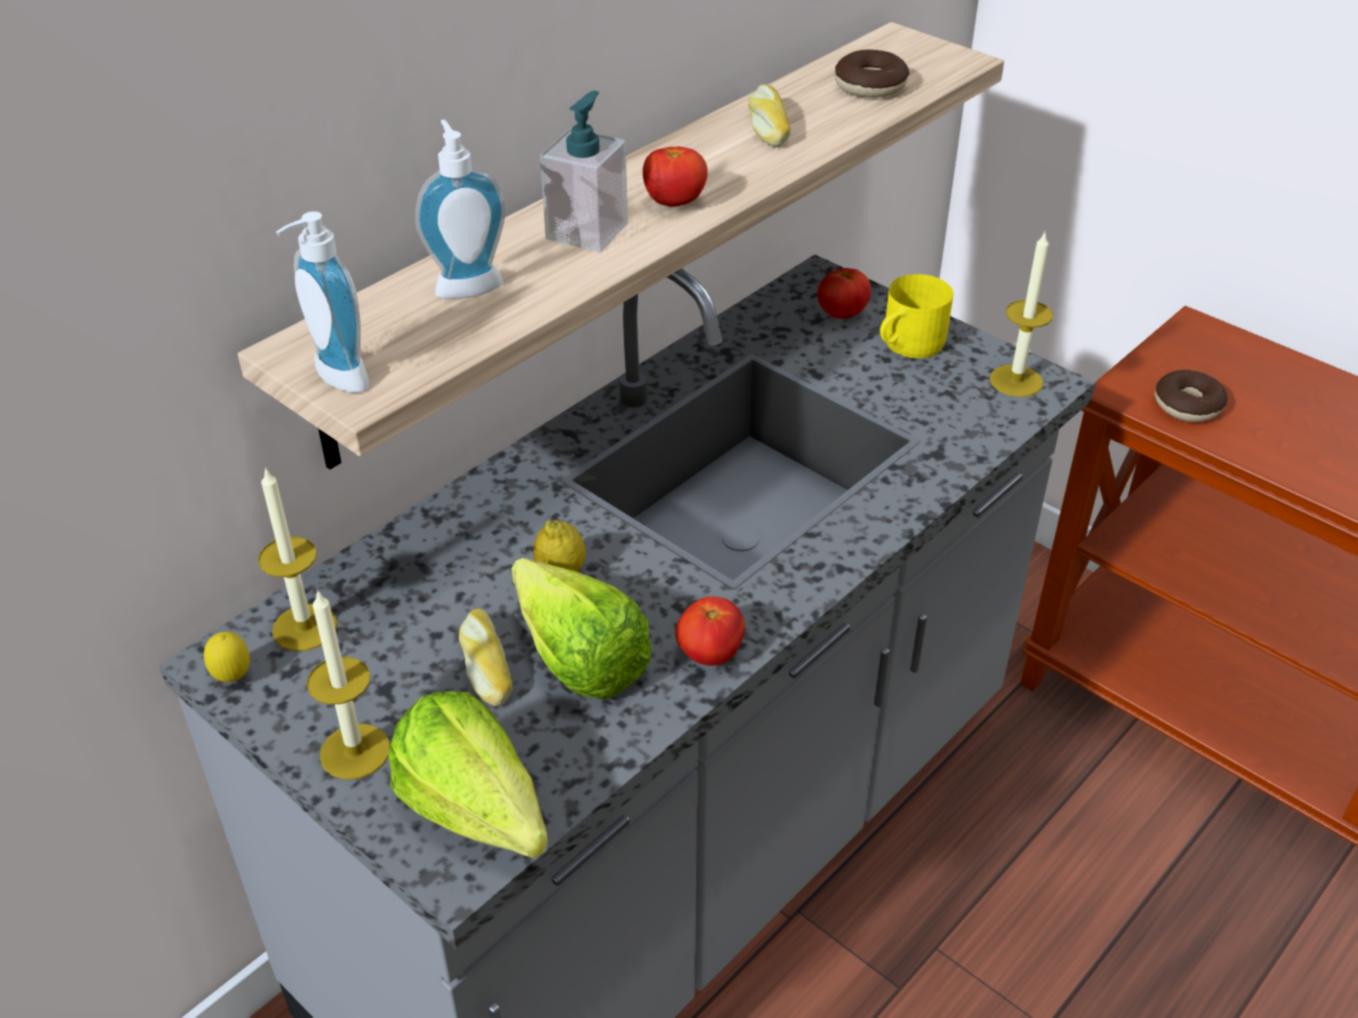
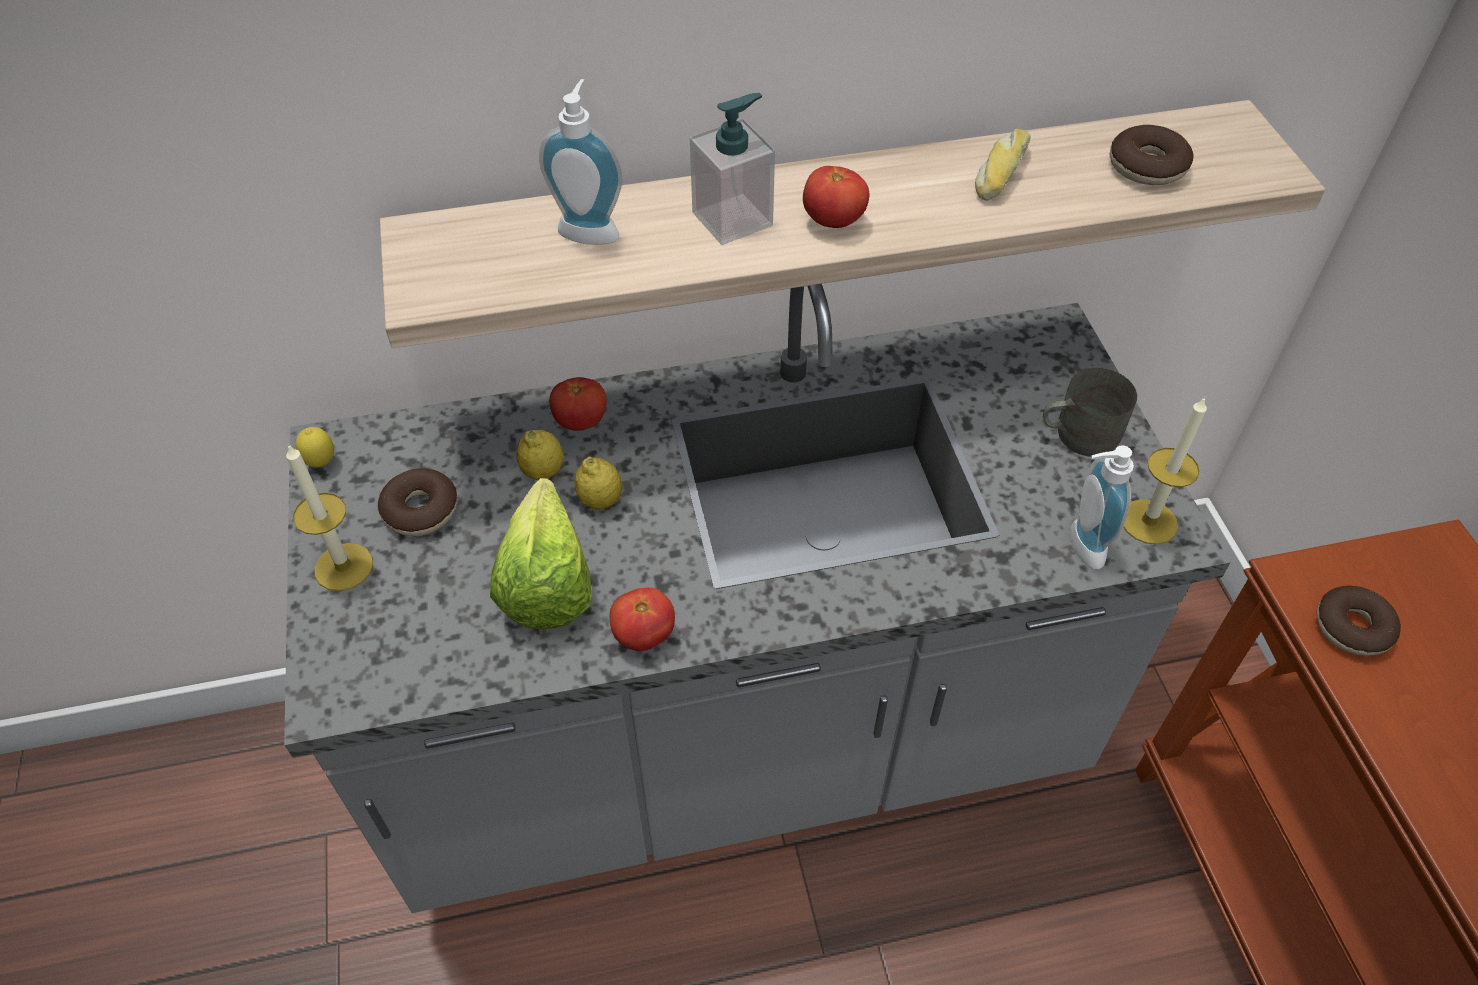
camera: 35 degrees right, 10 degrees up
candle [258,467,338,651] -> none
soap dispenser [276,211,369,393] -> soap dispenser moved to [1070,445,1134,569]
lettuce [388,691,548,858] -> none
bread [459,609,513,706] -> none
tomato [817,268,871,319] -> tomato moved to [549,377,607,431]
yellow mug [880,274,954,358] -> grey mug [1043,368,1137,457]
none -> donut [378,468,457,536]
none -> lemon [517,430,564,480]

